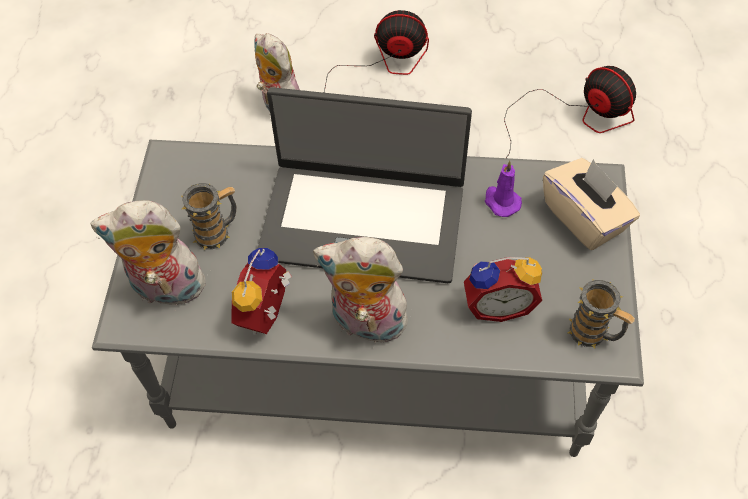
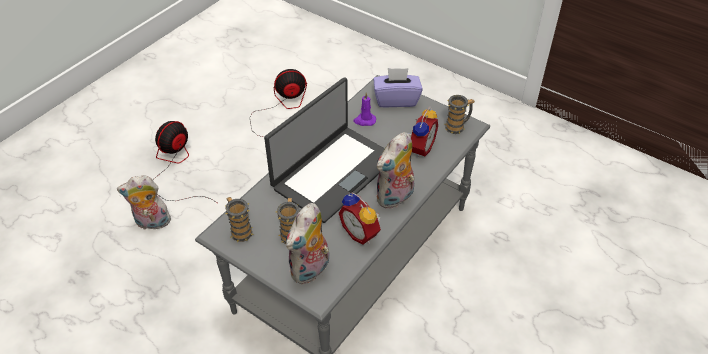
camera: 60 degrees left, 10 degrees down
beige tissue box [543,158,640,250] -> purple tissue box [373,68,423,108]
none -> mug [226,197,254,242]

